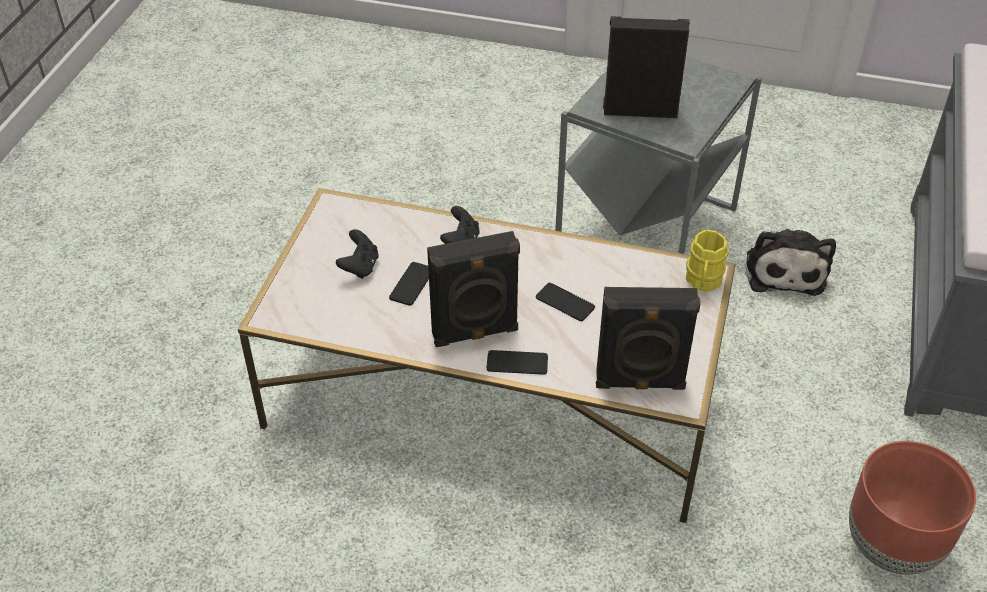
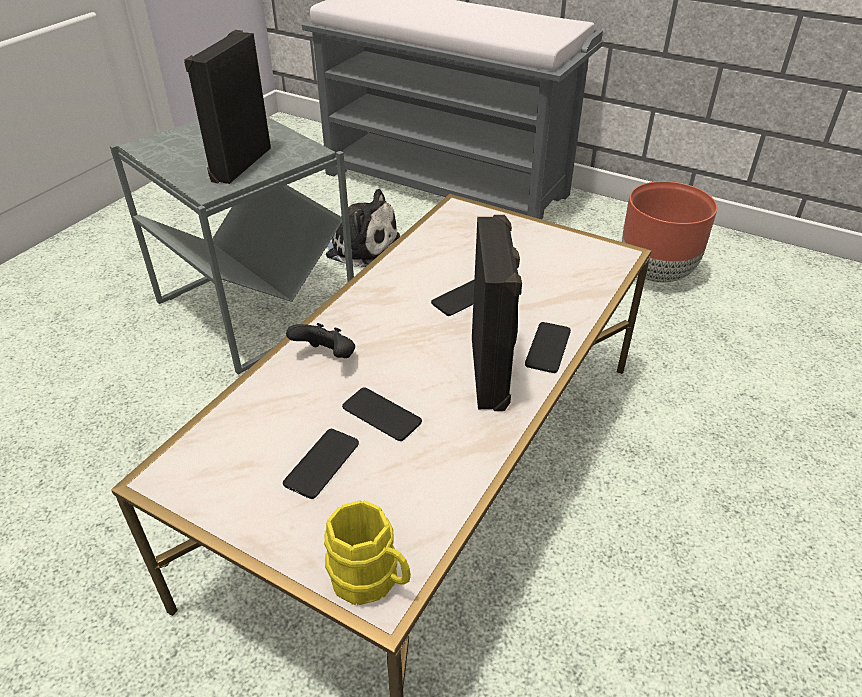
camera: 75 degrees left, 5 degrees down
black game controller [336,229,379,279] -> phone [283,429,359,499]
black speaker [596,287,701,390] -> none
yellow mug [686,230,729,292] -> yellow mug moved to [324,500,411,605]

